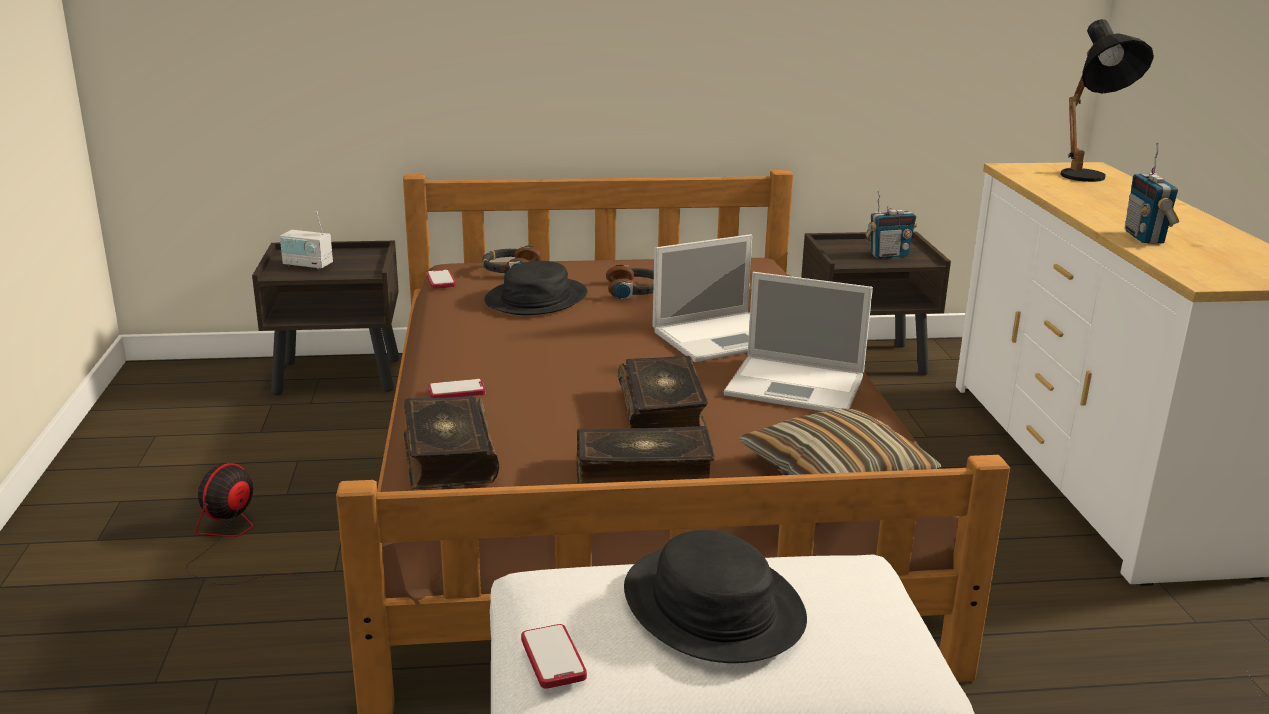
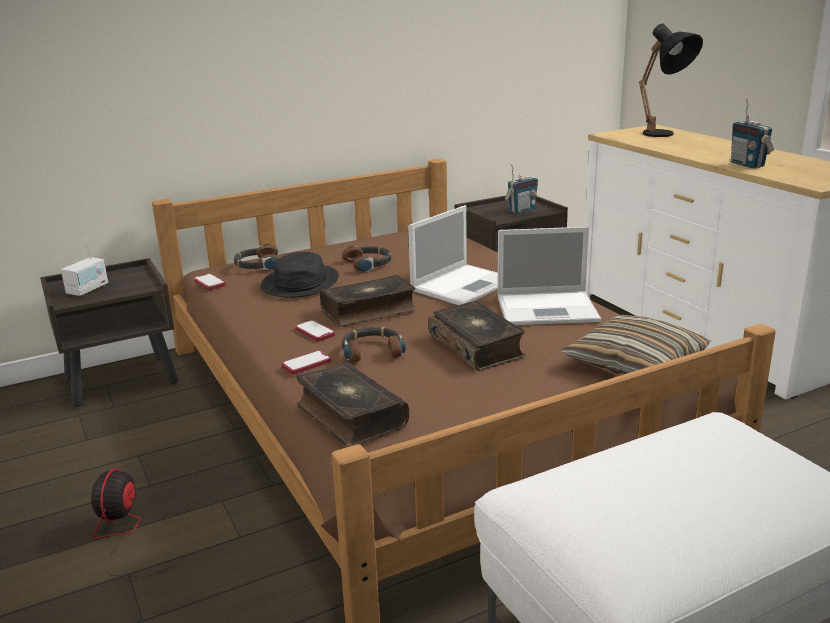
camera: 20 degrees left, 0 degrees up
radio [280,211,333,270] -> radio turned 60 degrees counterclockwise [61,240,108,296]
phone [521,624,587,689] -> phone moved to [295,320,335,342]
book [577,426,715,484] -> book moved to [320,275,416,327]
black hat [624,530,807,663] -> none
none -> headphones [342,327,406,362]

